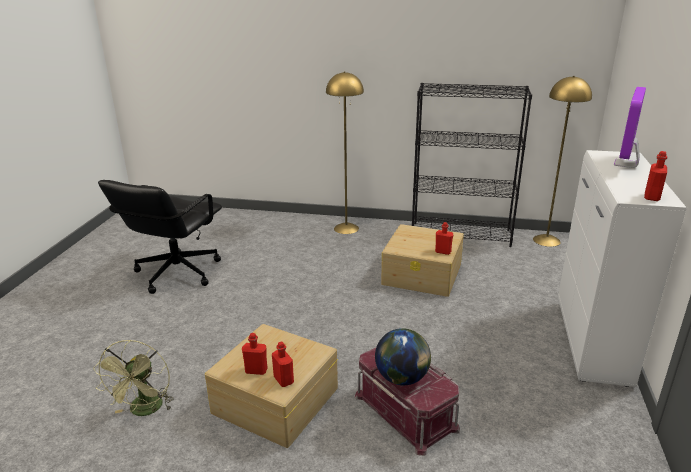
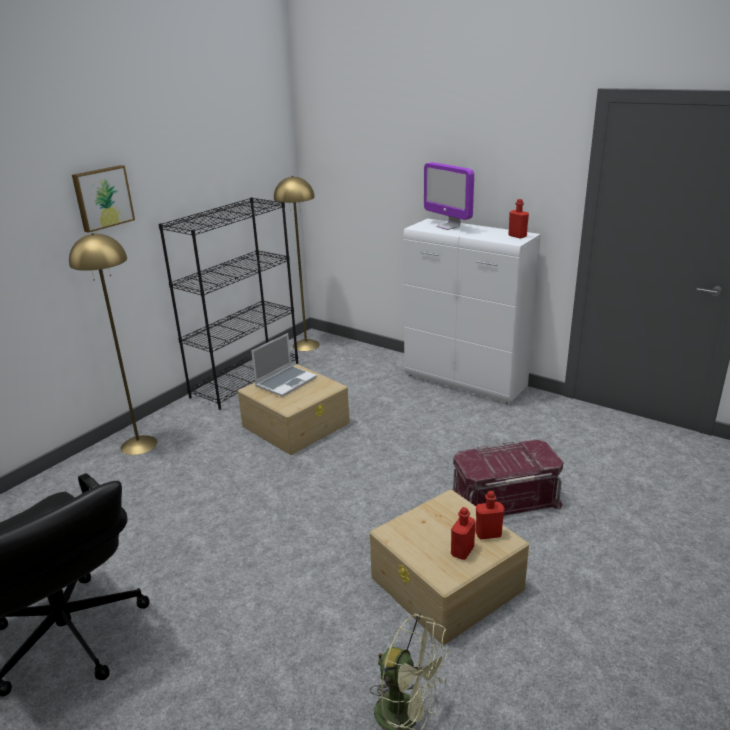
camera: 65 degrees left, 0 degrees up
globe [375,328,431,385] -> none
red bottle [435,222,453,255] -> none
none -> picture [72,165,135,233]
none -> laptop [251,333,317,397]

